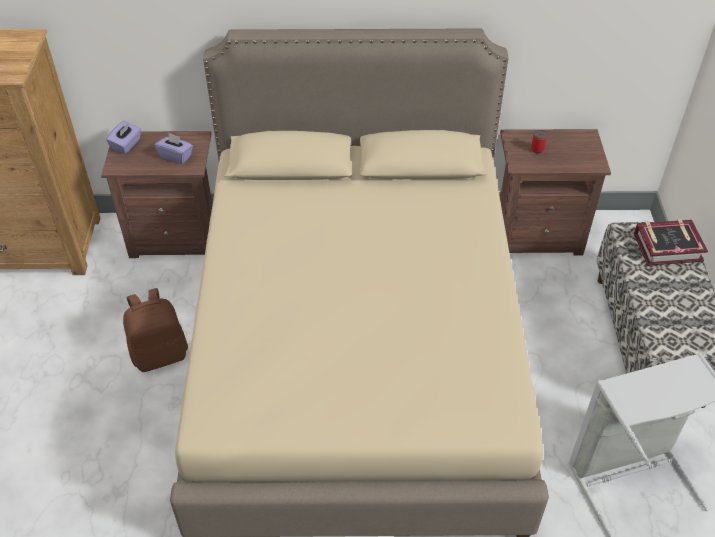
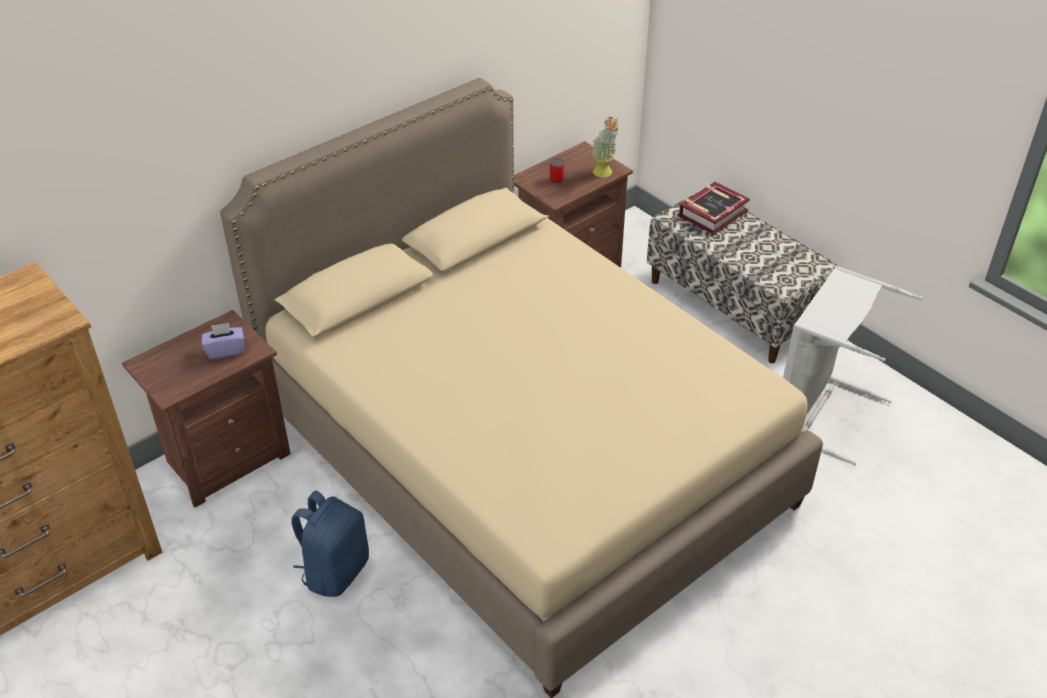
camera: 40 degrees left, 5 degrees down
purple tissue box [106,121,141,154] -> none
brown backpack [123,288,188,372] -> blue backpack [291,491,369,597]
none -> potted plant [592,117,619,177]

